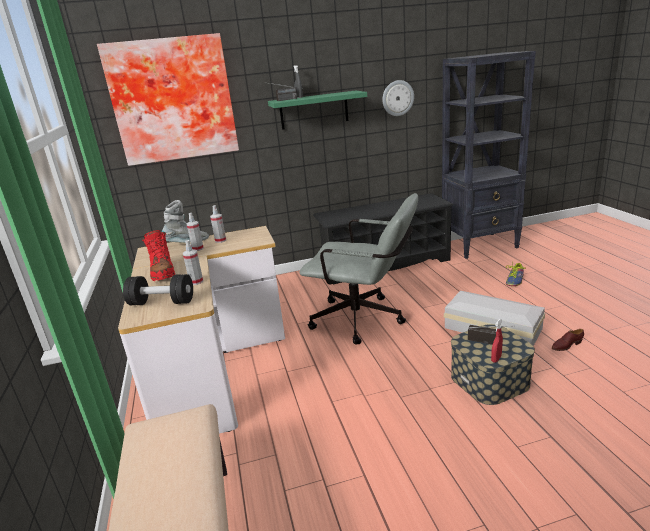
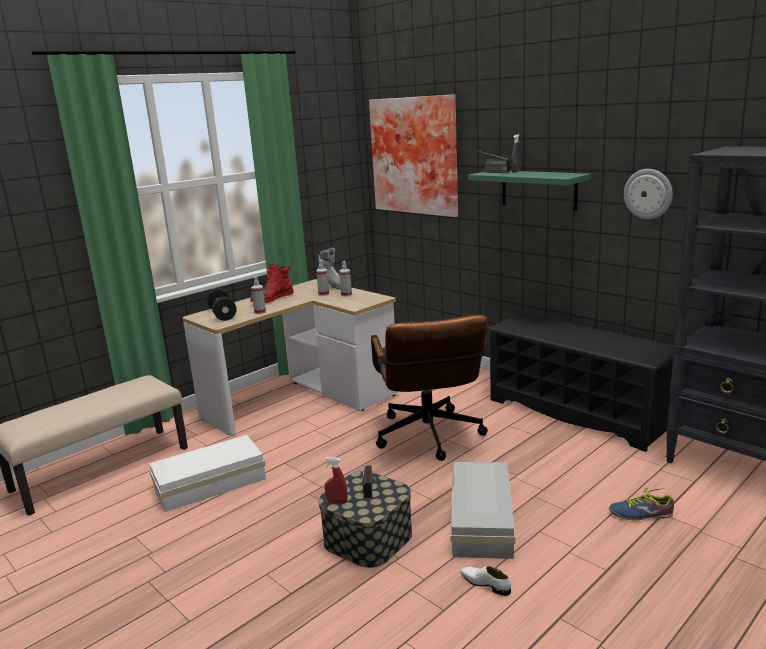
camera: 60 degrees right, 5 degrees down
grey office chair [299,193,418,345] -> brown office chair [371,315,488,461]
brown shoe [552,329,584,351] -> white shoe [461,566,511,596]
none -> white storage box [149,435,266,512]

